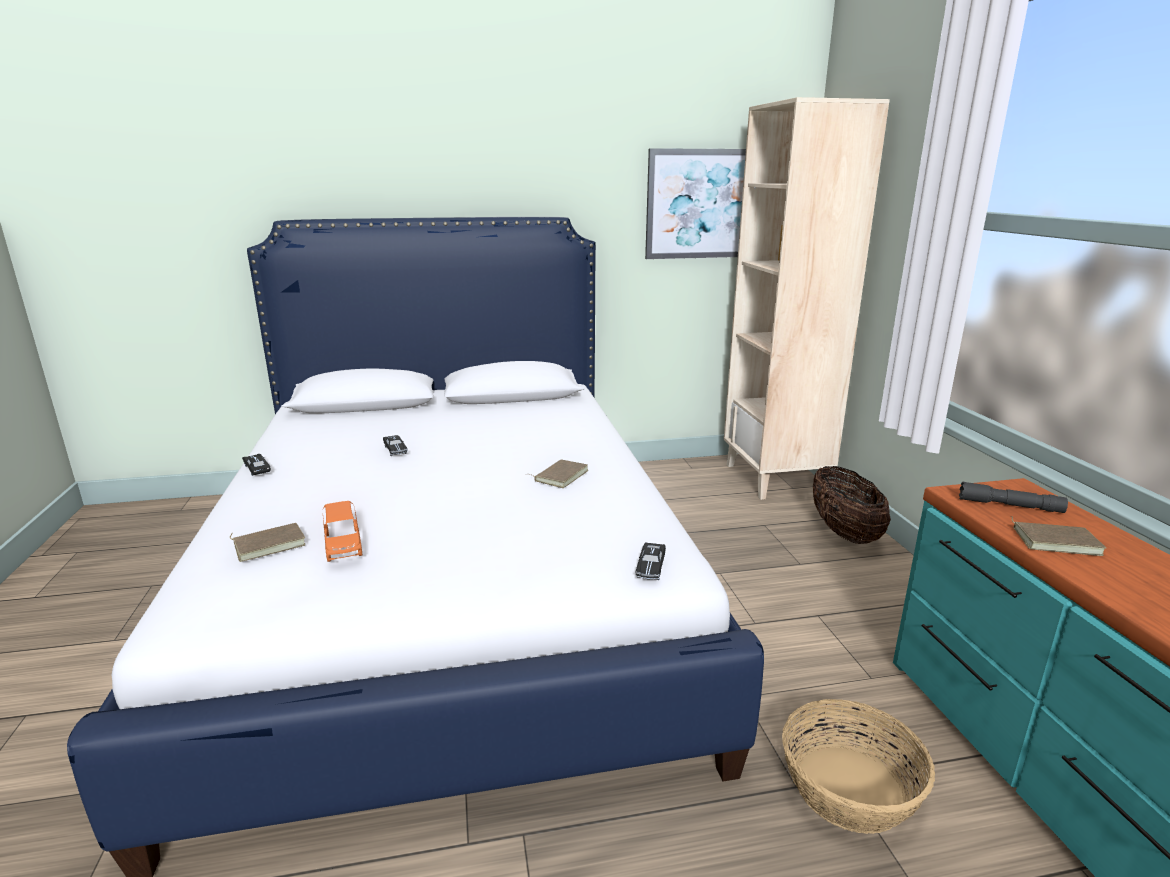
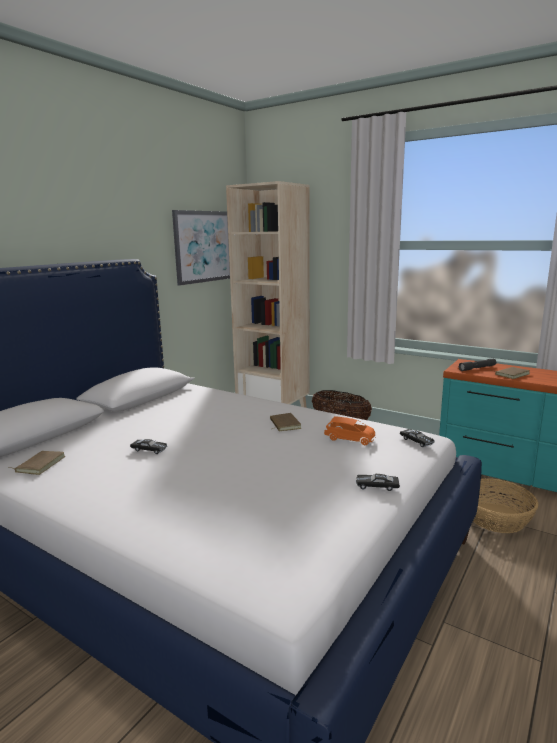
camera: 45 degrees left, 5 degrees down
brown book [230,523,305,562] -> brown book moved to [8,451,65,475]
black toy car [242,454,271,476] -> black toy car moved to [356,474,400,491]
orange toy car [323,501,363,562] -> orange toy car moved to [324,416,376,445]

